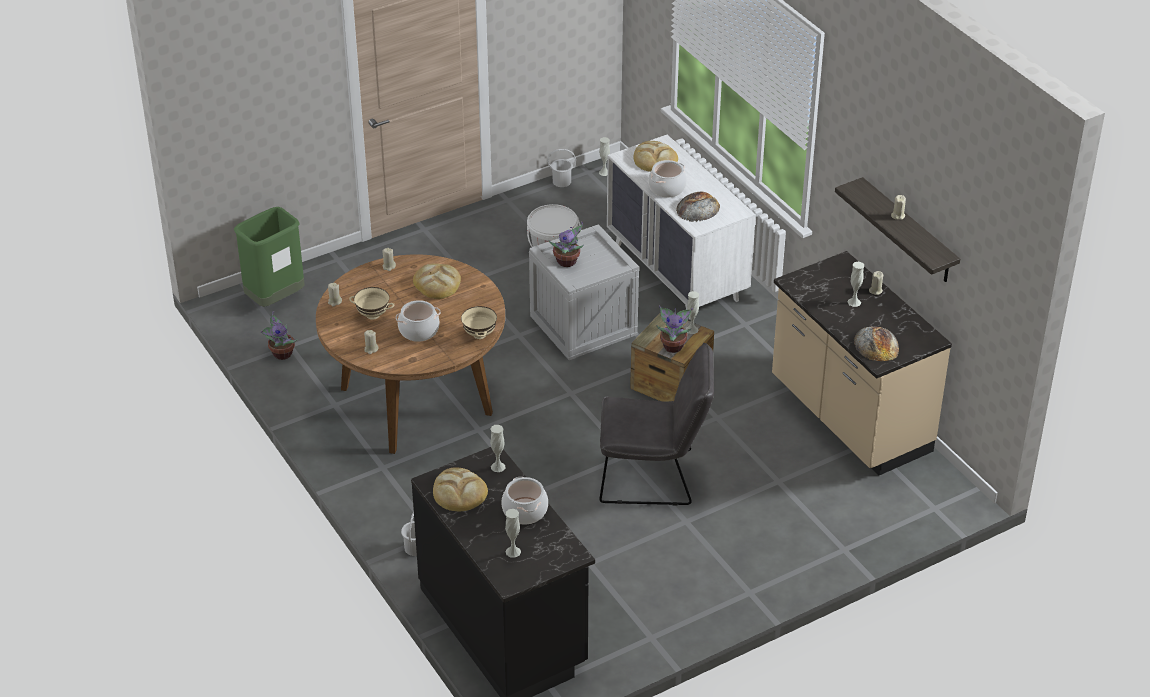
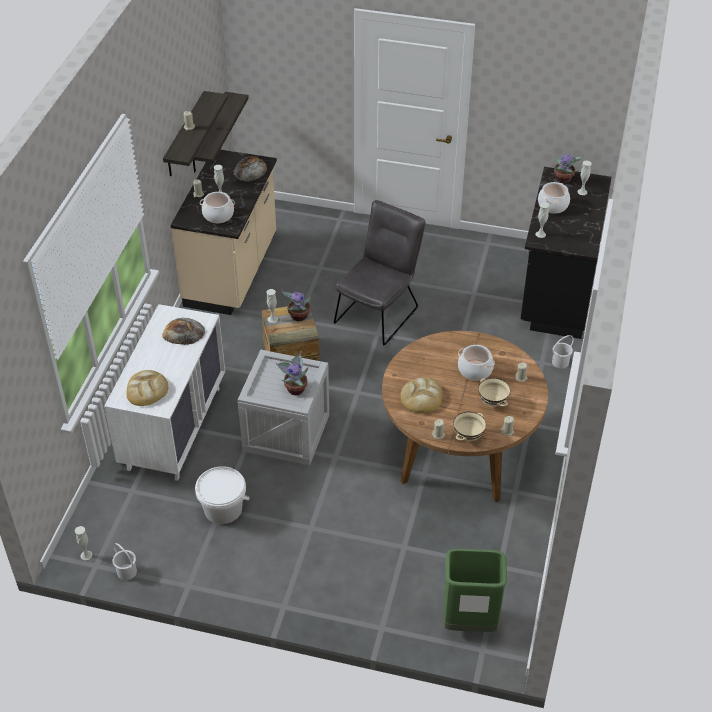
camera: 135 degrees left, 5 degrees up
potted plant [261,311,297,360] -> potted plant moved to [554,152,584,184]
bread [433,468,488,511] -> none
beige bowl [461,306,497,339] -> beige bowl moved to [454,412,486,442]
grey chair [599,343,714,506] -> grey chair turned 75 degrees clockwise [334,200,426,345]
cooking pot [648,160,687,198] -> cooking pot moved to [200,192,235,223]
none -> shelf [193,92,249,173]

